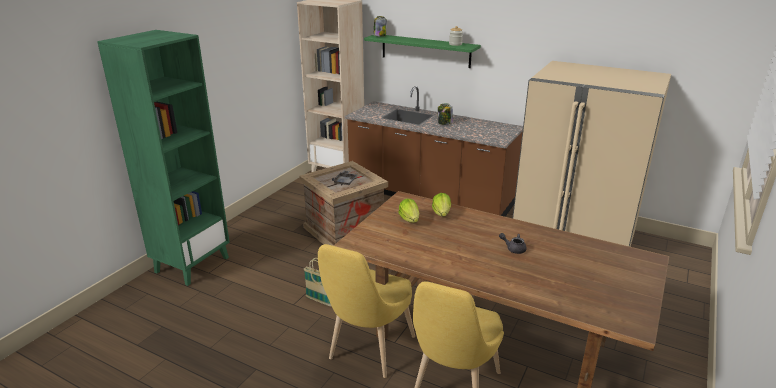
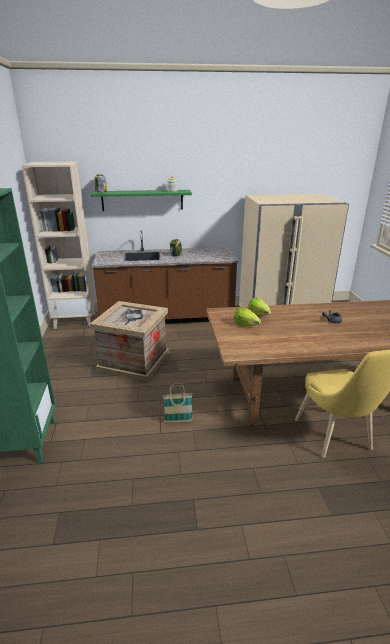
camera: 35 degrees left, 0 degrees up
yellow chair [318,244,415,378] -> none

